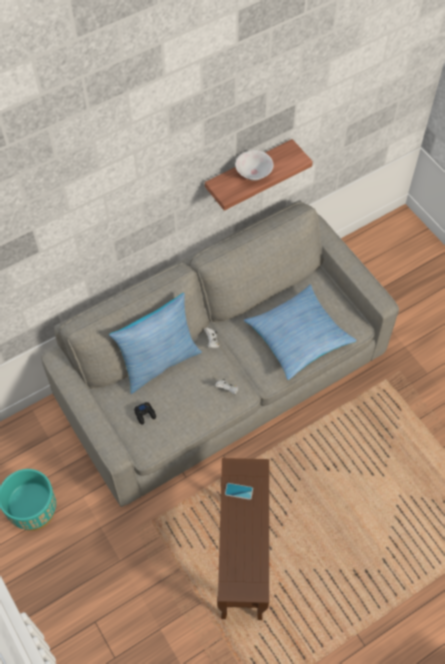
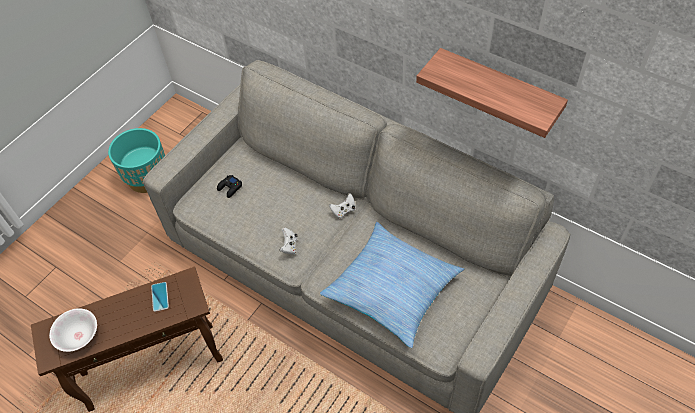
camera: 70 degrees right, 5 degrees down
pillow [109,293,202,394] -> none
white bowl [235,150,273,181] -> white bowl moved to [49,308,97,352]

